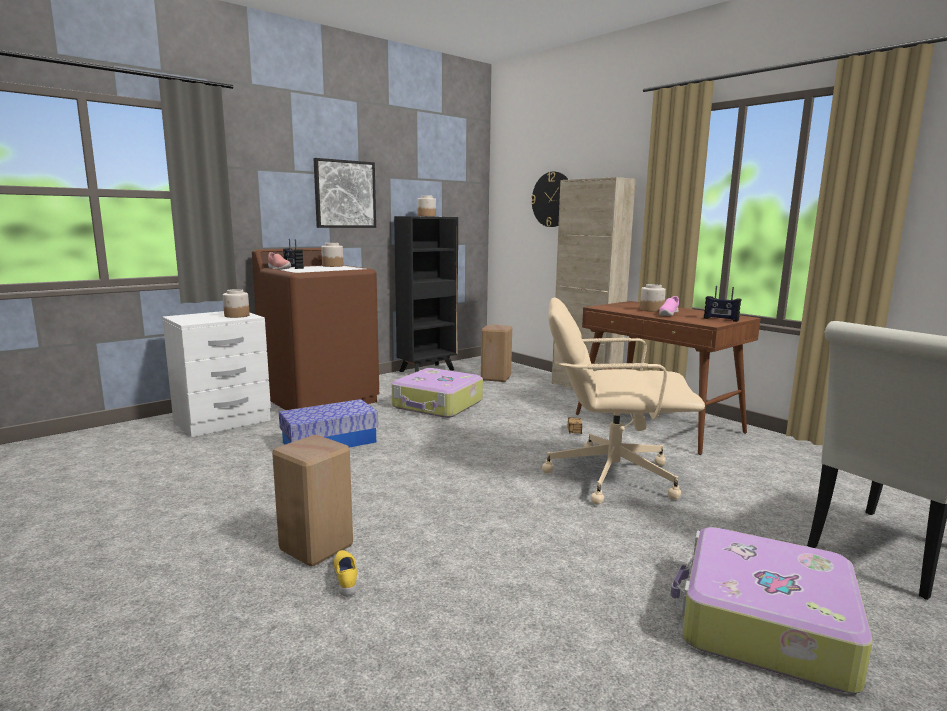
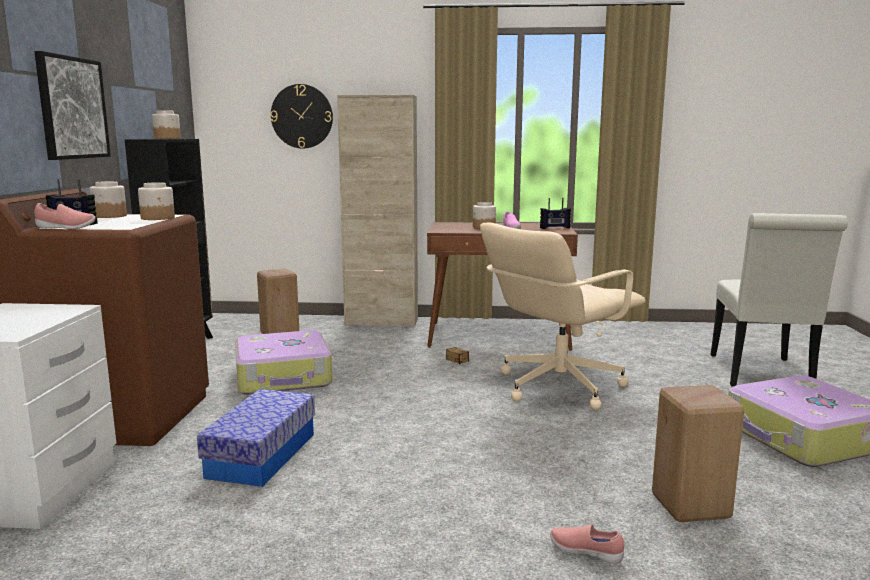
camera: 45 degrees left, 0 degrees up
jar [223,289,250,318] -> jar moved to [138,182,175,220]
beige stool [272,435,353,566] -> beige stool moved to [652,385,744,522]
yellow shoe [334,550,357,597] -> pink shoe [550,524,624,564]

